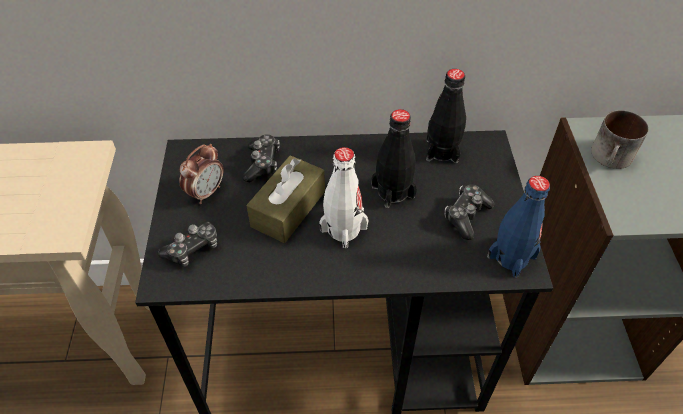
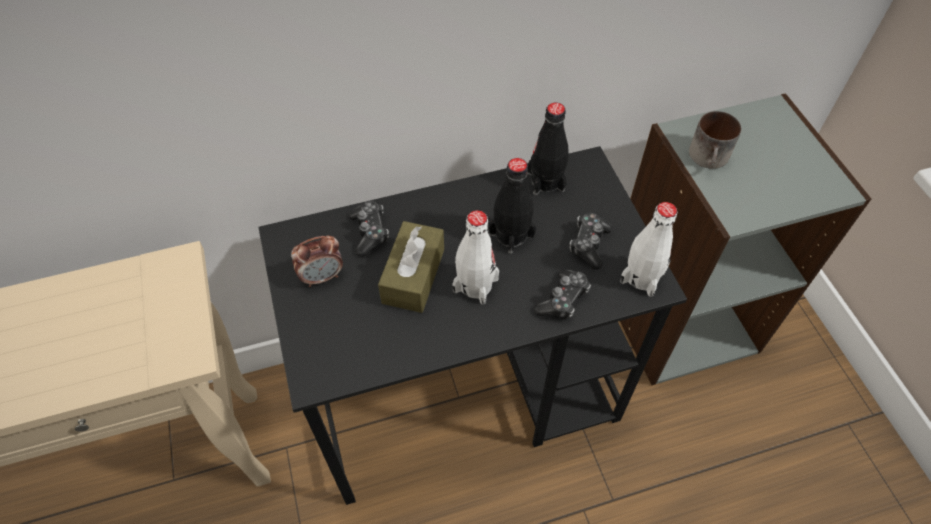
camera: 15 degrees left, 5 degrees up
game controller [158,221,217,267] -> game controller moved to [533,269,591,319]
alarm clock [179,144,223,204] -> alarm clock turned 45 degrees clockwise [291,236,343,287]
blue bottle [487,176,550,278] -> white bottle [620,202,678,297]

